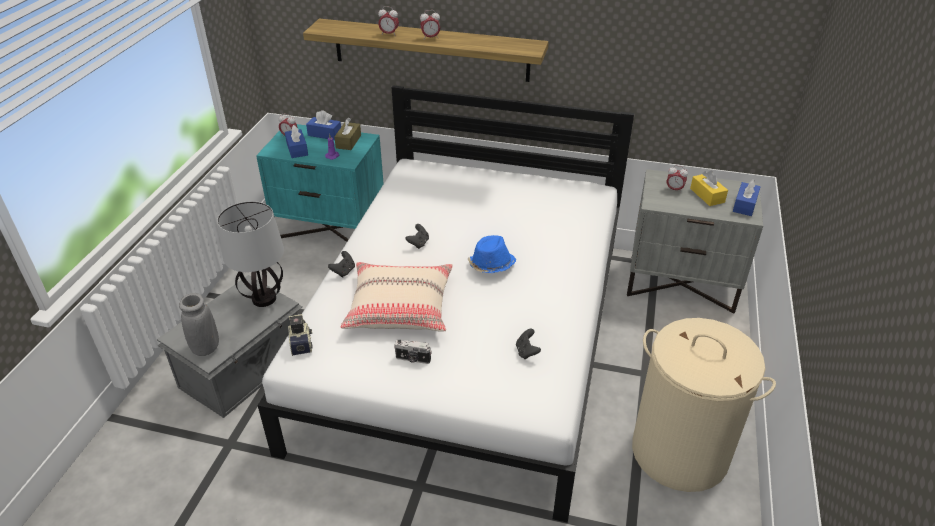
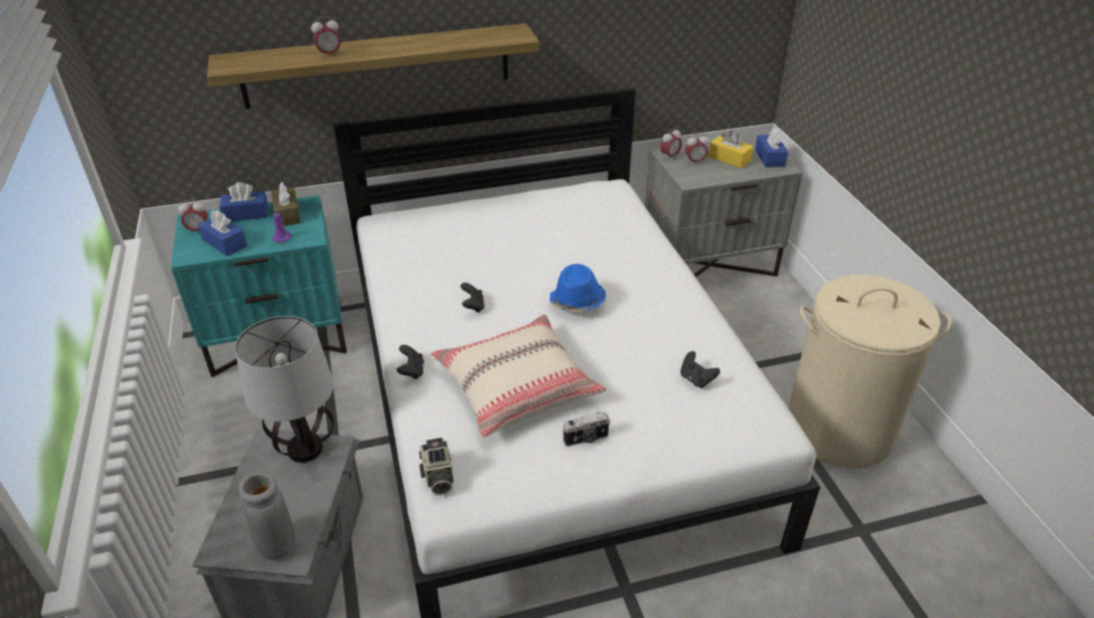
camera: 30 degrees left, 0 degrees up
camera [288,314,313,356] -> camera turned 150 degrees counterclockwise [419,438,454,496]
alarm clock [420,10,440,40] -> alarm clock moved to [660,128,682,161]

